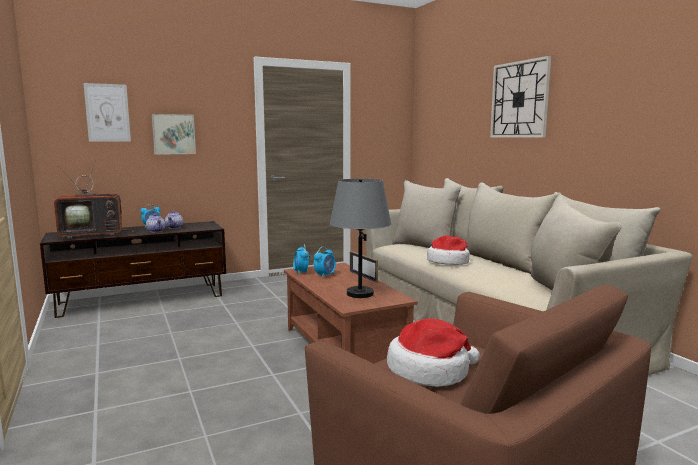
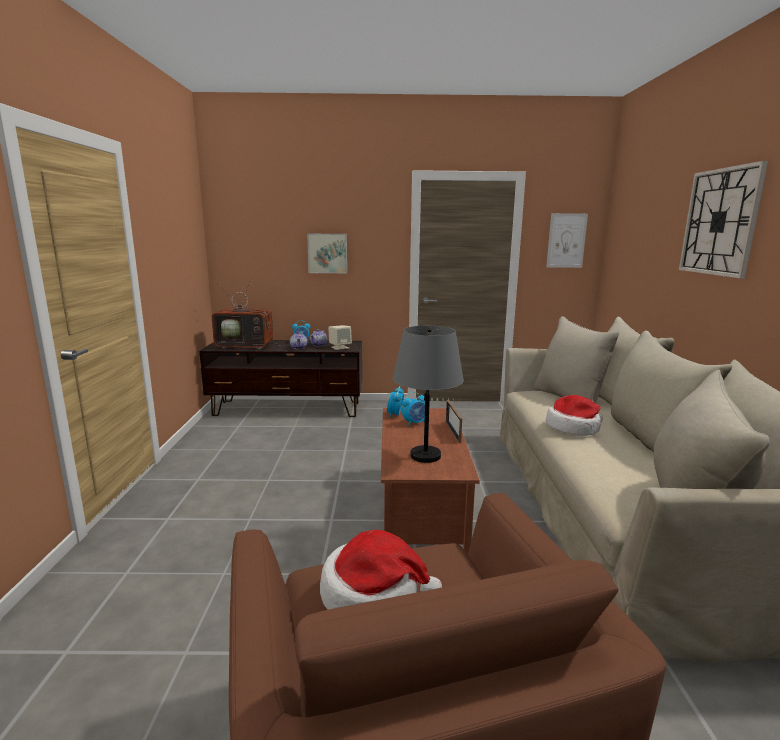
camera: 25 degrees right, 5 degrees up
picture [83,83,131,142] -> picture moved to [546,213,588,268]
none -> beige speaker [328,325,352,350]

